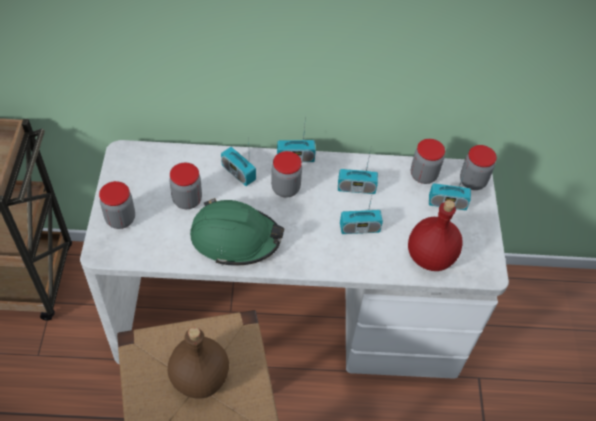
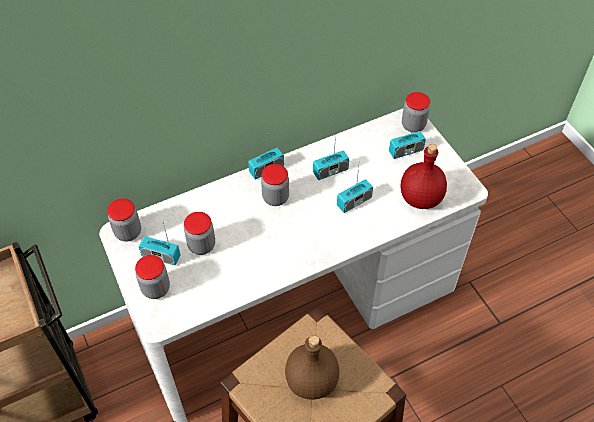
camera: 25 degrees left, 0 degrees up
green hard hat [190,198,284,266] -> none
radio [221,147,256,186] -> radio moved to [139,223,180,265]
jar [411,139,445,184] -> jar moved to [107,198,141,241]

